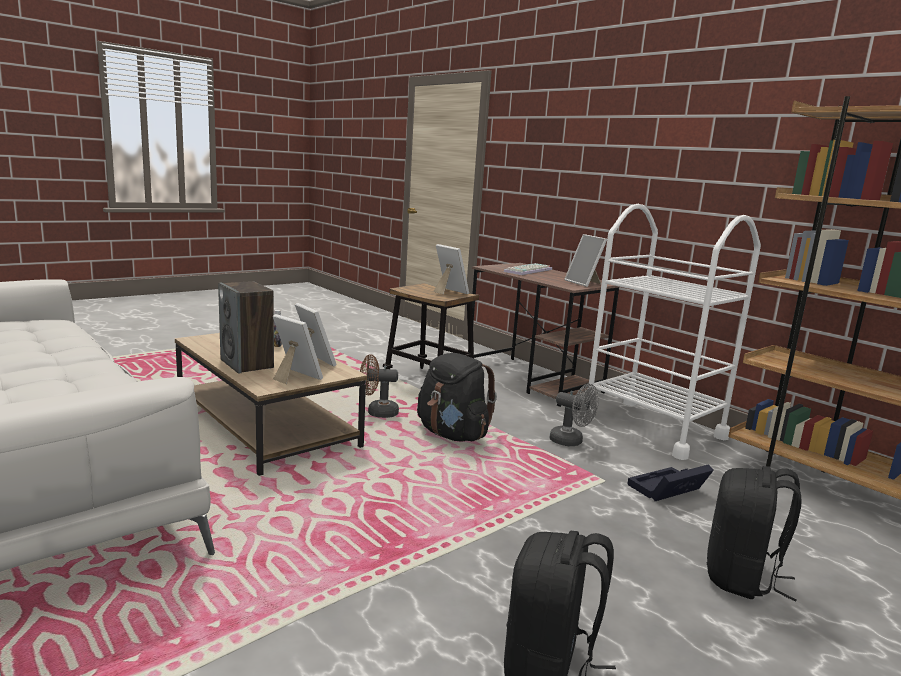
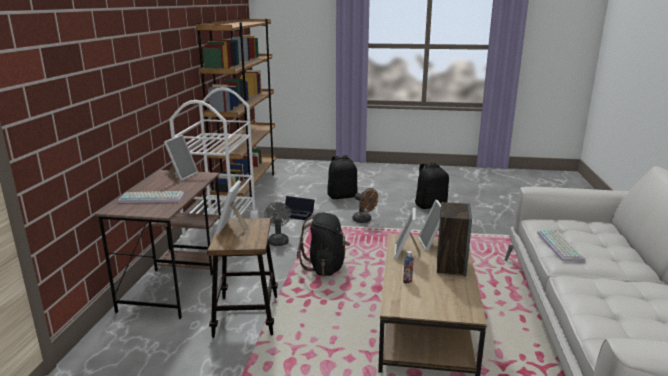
camera: 130 degrees left, 5 degrees up
brown fan [360,354,399,418] -> brown fan moved to [352,188,378,223]
none -> keyboard [537,230,585,261]

